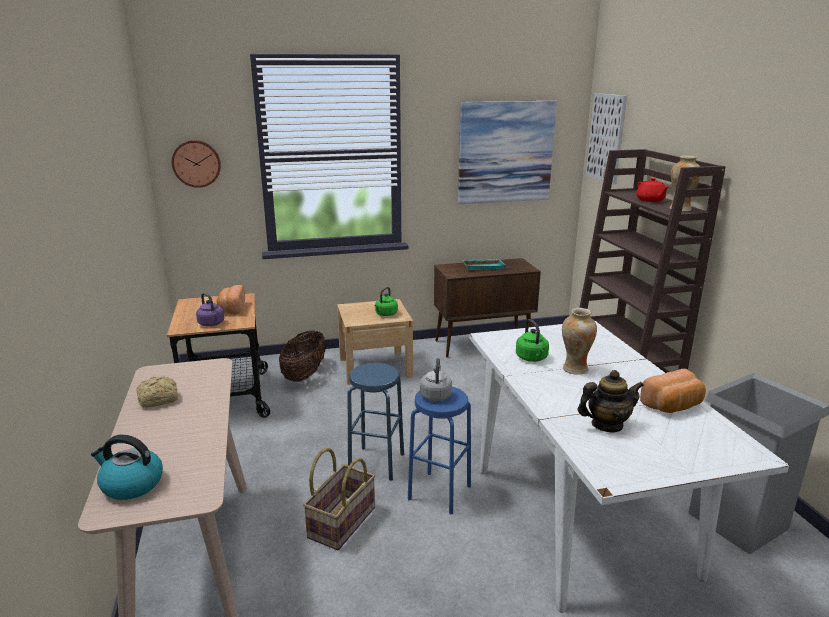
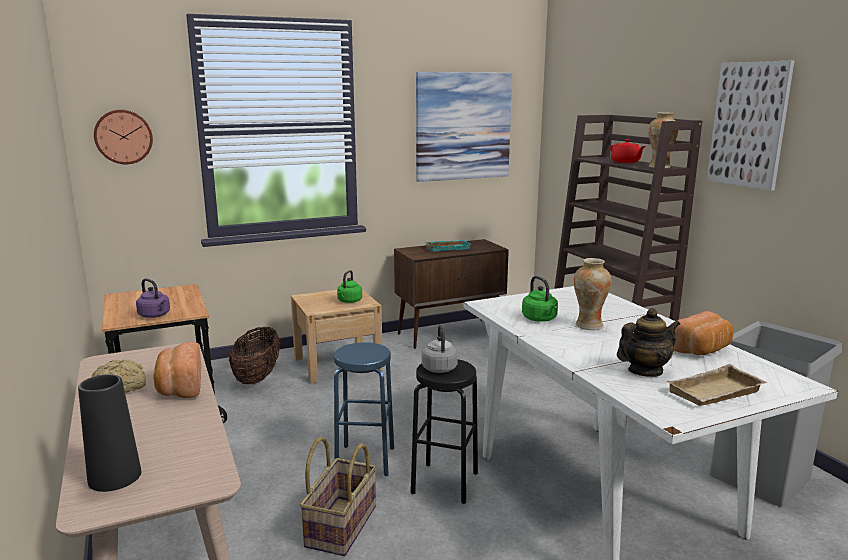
camera: 10 degrees left, 5 degrees down
kettle [91,434,163,500] -> black vase [78,374,141,492]
bread [217,285,245,315] -> bread moved to [153,342,201,398]
blue stool [408,387,471,515] -> black stool [411,359,478,504]
picture [586,93,627,185] -> picture moved to [707,61,795,191]
none -> beige tray [667,364,766,406]

